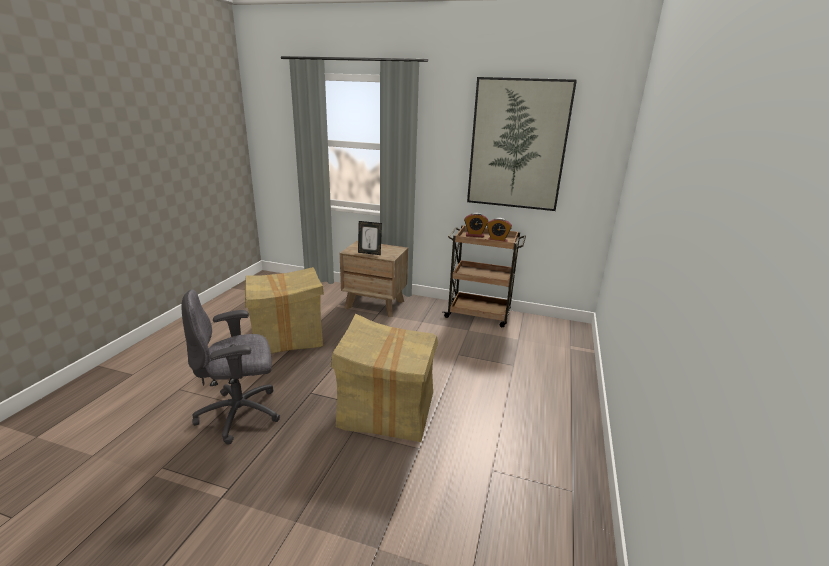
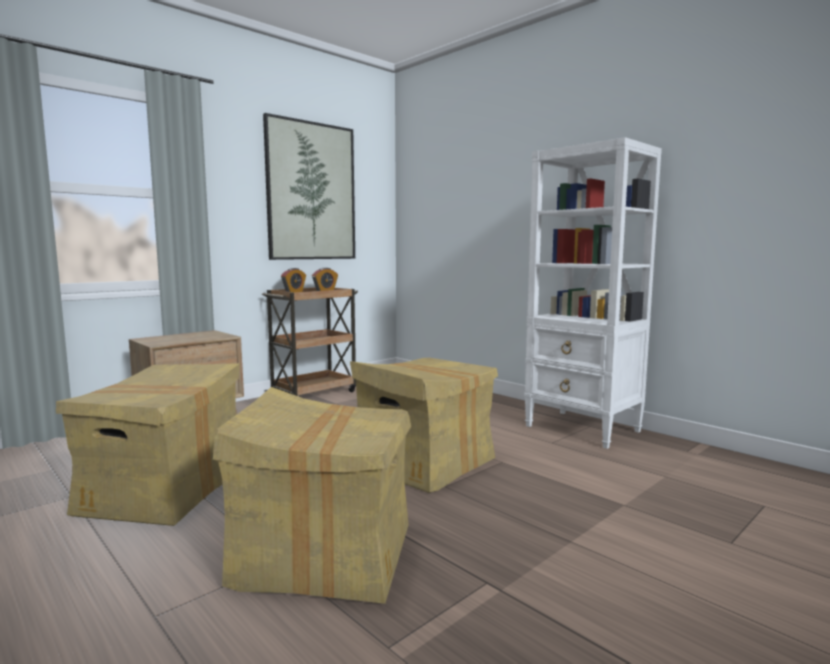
camera: 60 degrees left, 15 degrees down
grey office chair [181,290,280,445] -> cardboard box [212,387,411,604]
picture frame [358,221,382,255] -> none
none -> white bookcase [524,137,662,449]

